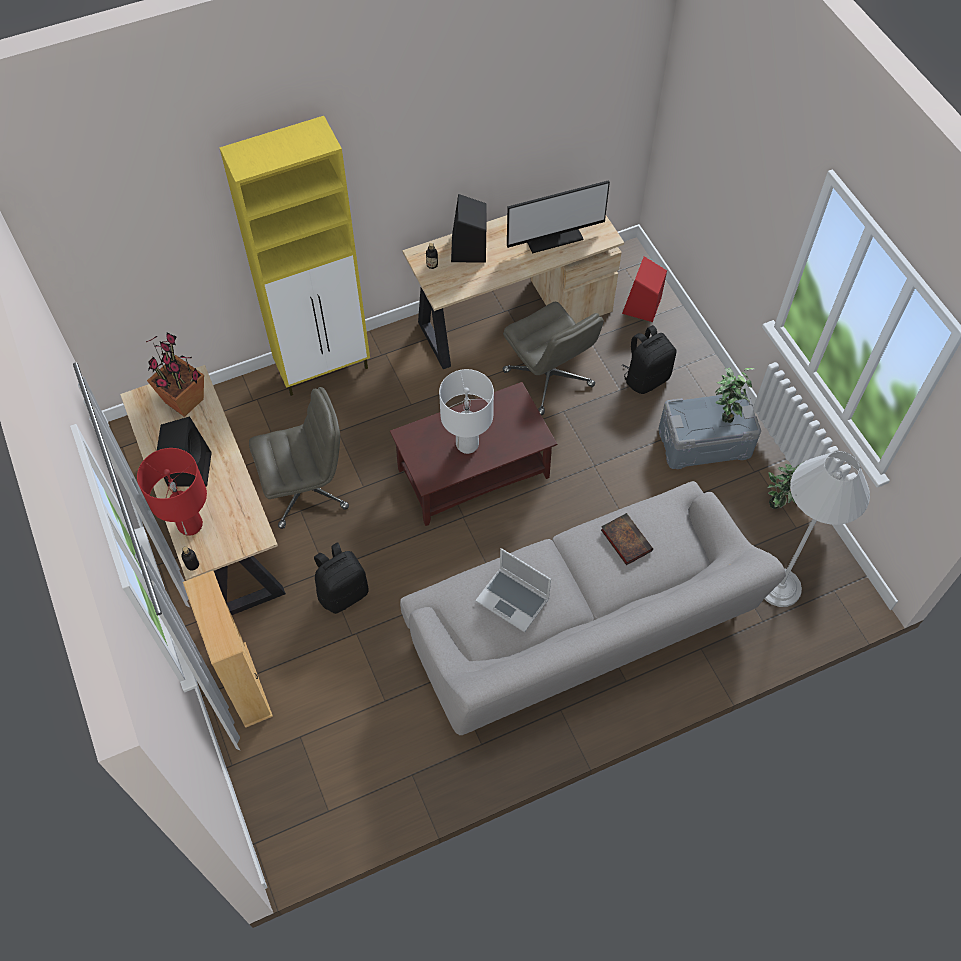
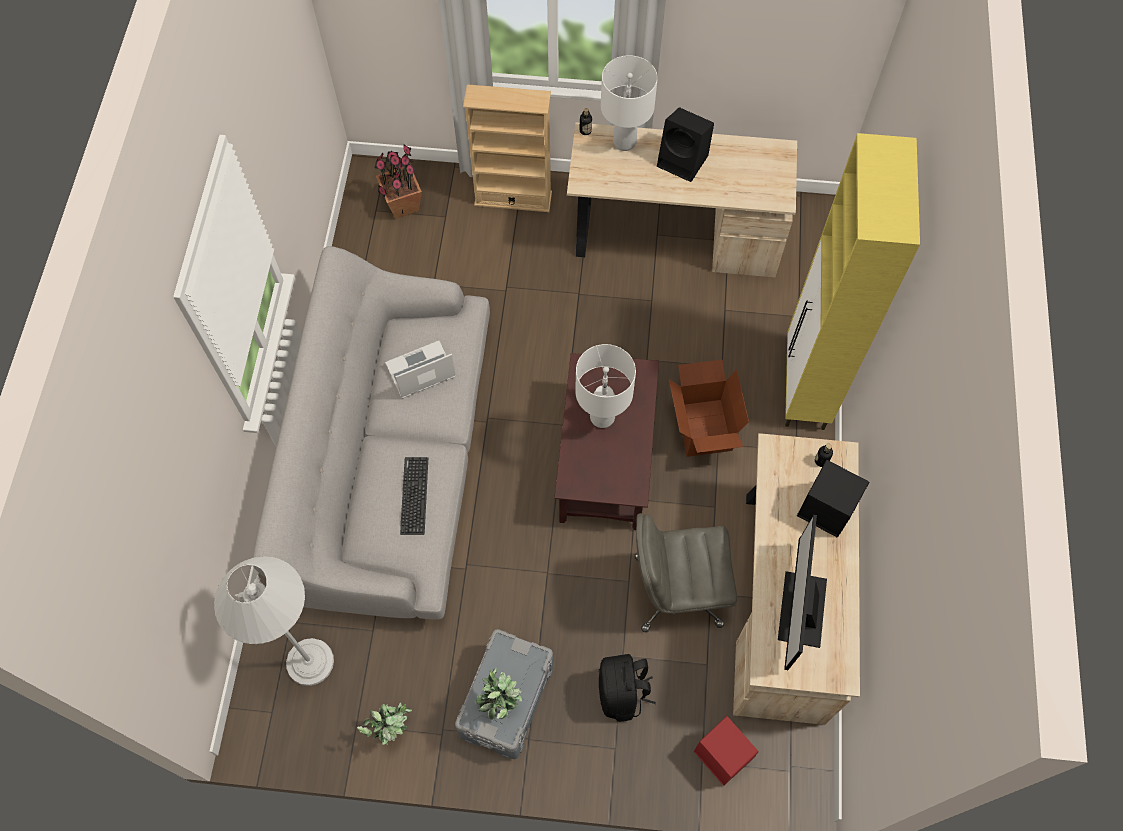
camera: 120 degrees right, 5 degrees up
red table lamp [137,448,207,536] -> white table lamp [601,55,658,151]
potted plant [146,332,204,417] -> potted plant moved to [375,144,422,219]
grey office chair [249,387,349,529] -> none
black backpack [314,542,369,614] -> none
book [601,513,653,565] -> keyboard [400,457,428,535]
none -> cardboard box [669,360,749,457]

